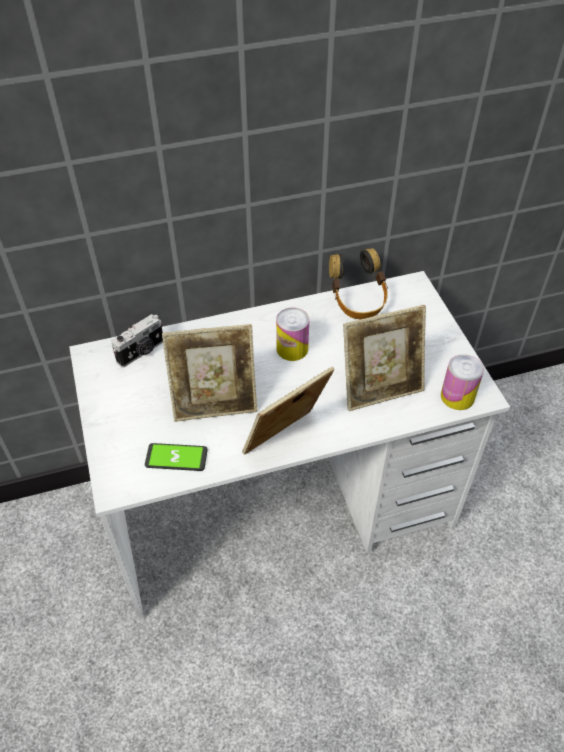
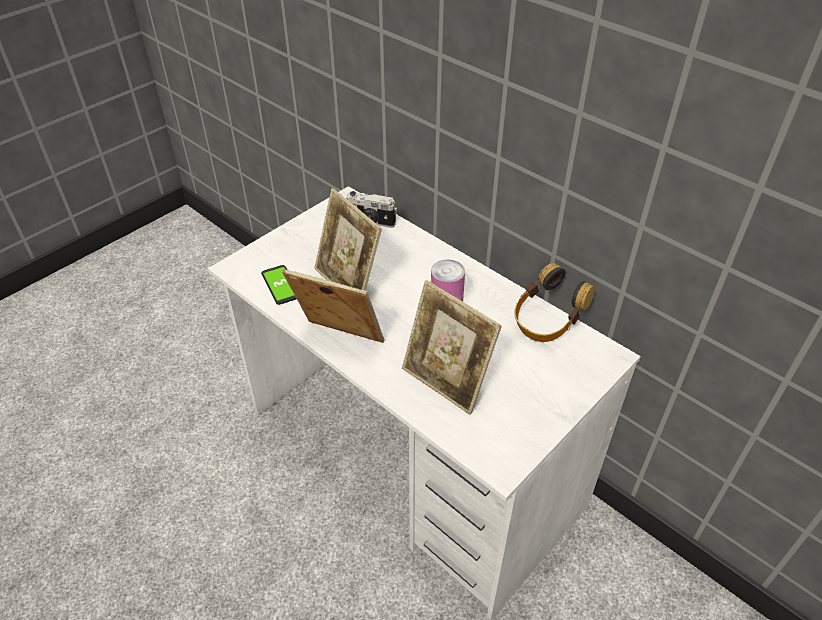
camera: 60 degrees right, 5 degrees down
can [441,354,484,410] -> none

